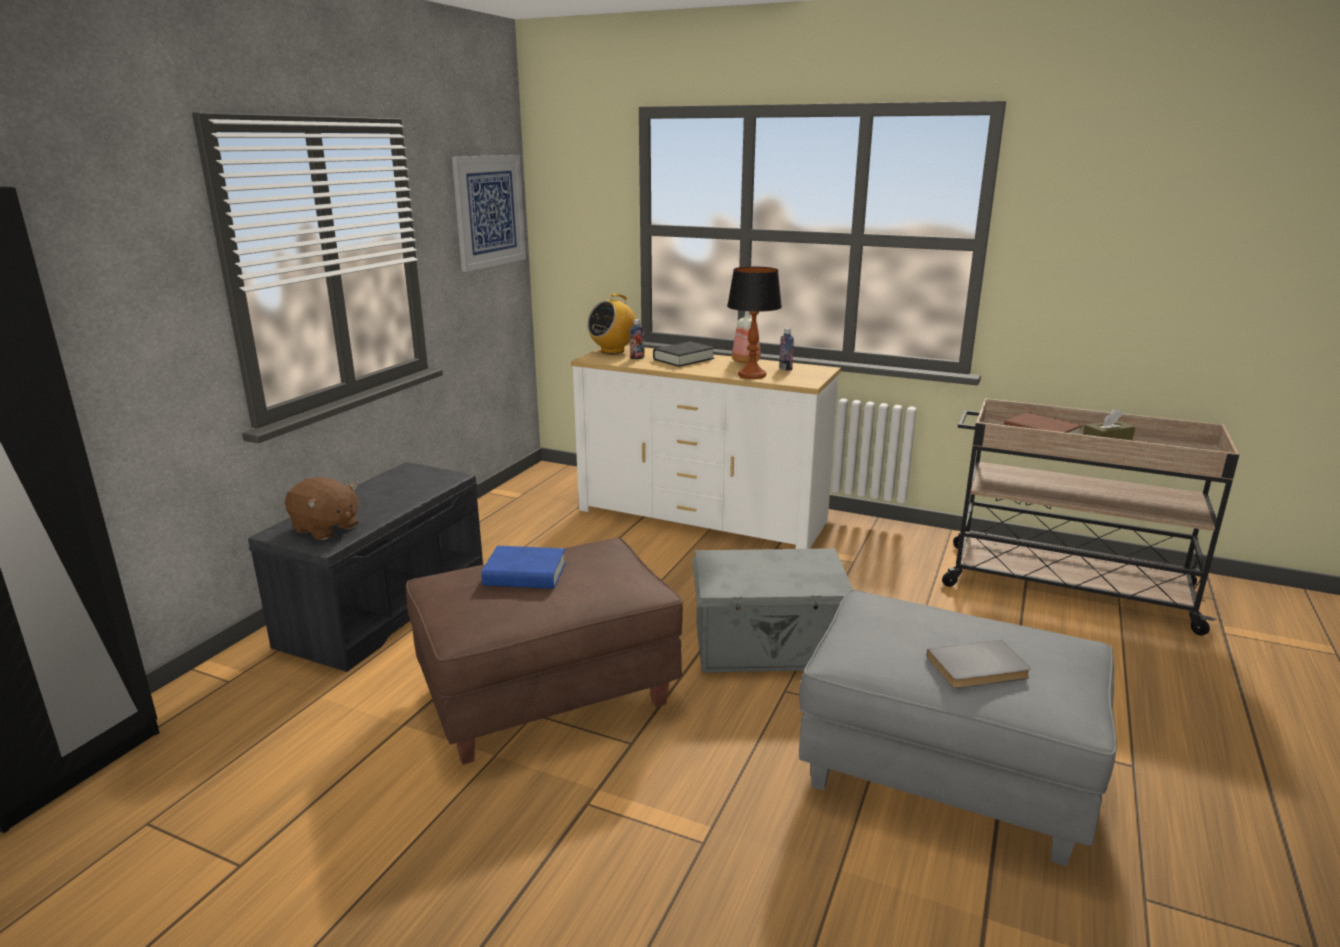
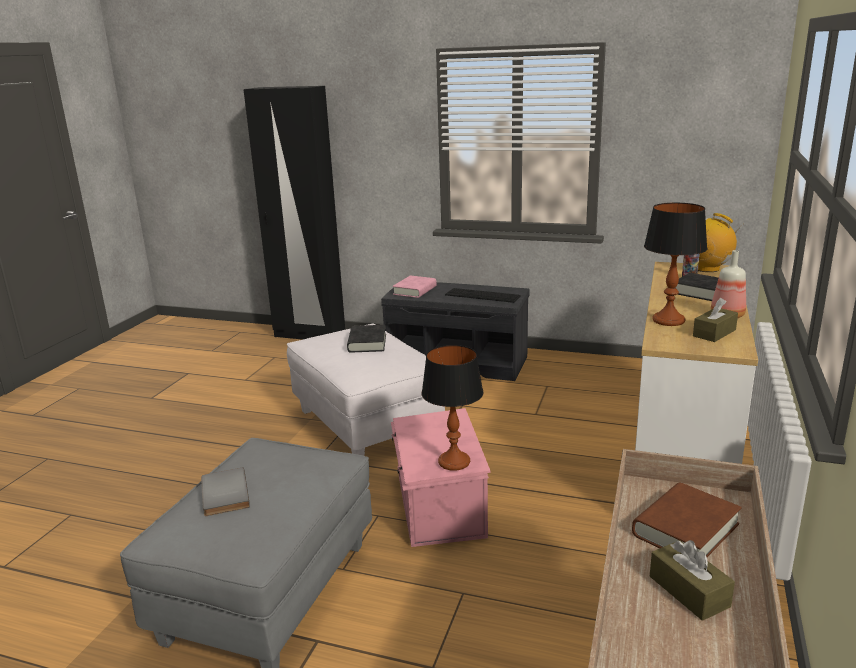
camera: 85 degrees right, 0 degrees up
brown plush toy [285,477,358,540] -> pink book [393,275,437,298]
brown ottoman [406,538,683,765] -> white ottoman [287,324,445,456]
picture [452,155,526,272] -> none
blue book [481,546,566,589] -> black book [347,325,386,353]
grey storage box [692,548,853,673] -> pink storage box [391,408,490,547]
bottle [779,328,794,371] -> brown tissue box [693,298,738,342]
none -> table lamp [422,345,484,471]
none -> keyboard [445,288,521,303]

